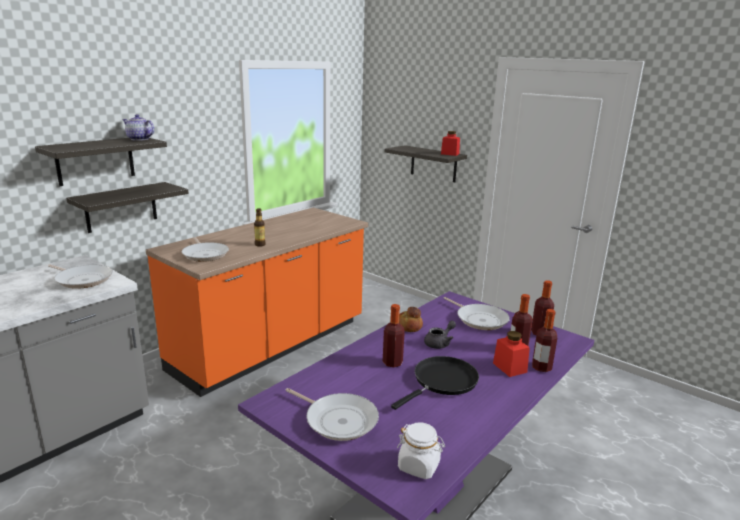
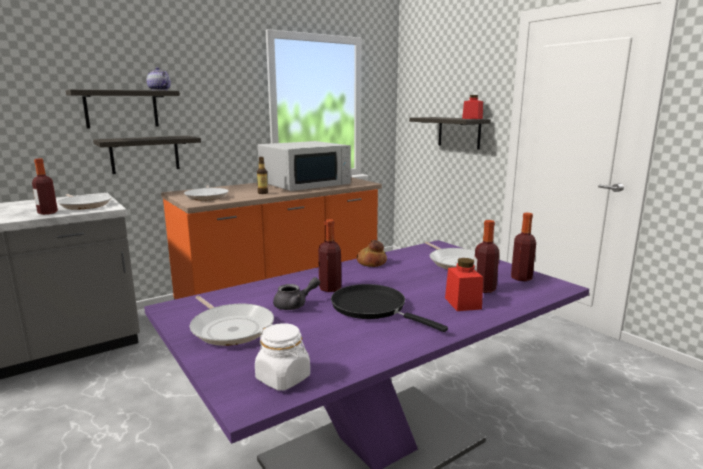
camera: 15 degrees right, 5 degrees down
black frying pan [391,356,479,410] -> black frying pan turned 105 degrees counterclockwise [331,284,448,332]
grey teapot [424,321,456,349] -> grey teapot moved to [273,277,320,310]
bottle [532,309,557,372] -> bottle moved to [32,159,58,215]
none -> white microwave [258,141,351,191]

